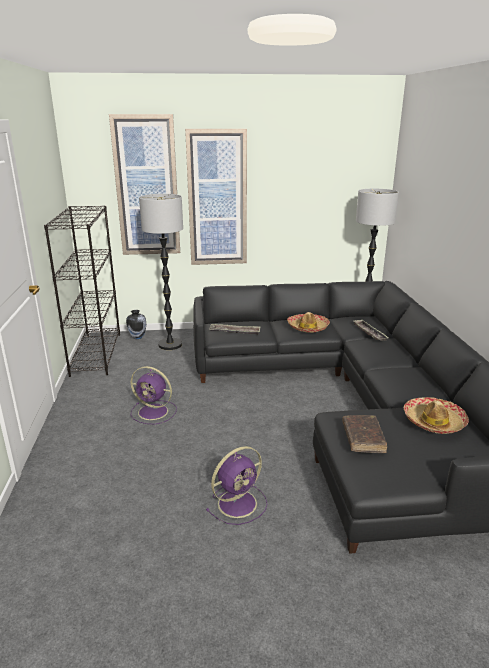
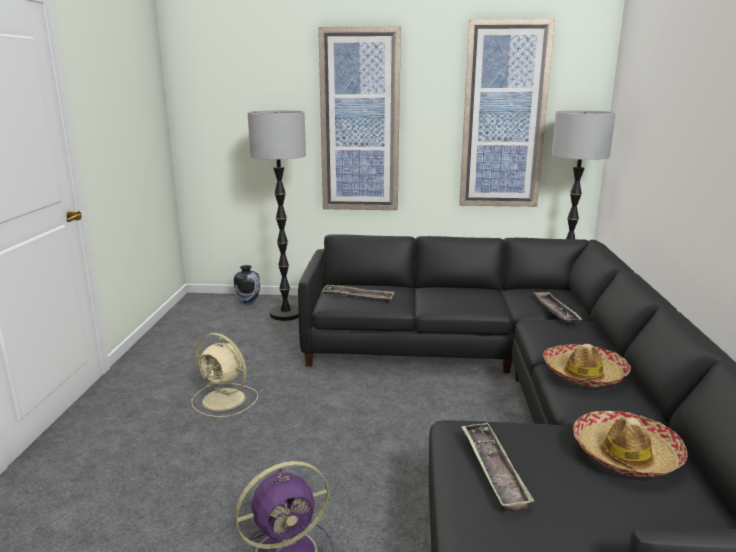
camera: 10 degrees right, 5 degrees down
black bookcase [44,205,120,377] -> none
picture [109,114,180,255] -> picture moved to [459,18,555,207]
purple fan [130,366,177,424] -> beige fan [191,333,258,417]
hat [287,312,330,333] -> hat moved to [543,344,631,387]
brown book [342,415,387,453] -> tray [461,423,534,512]

